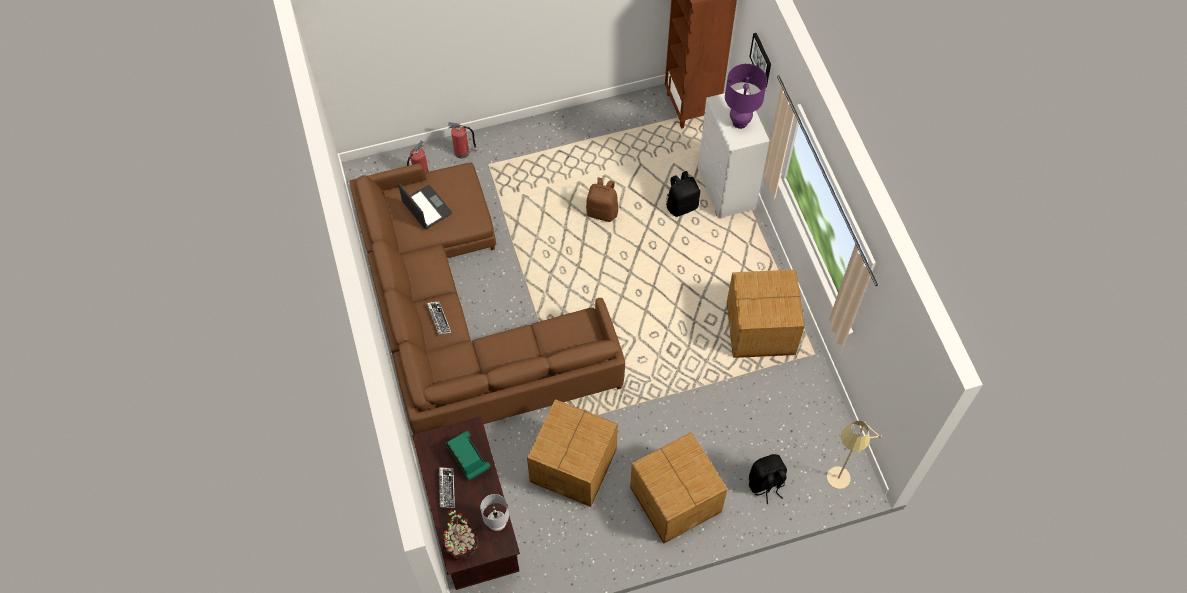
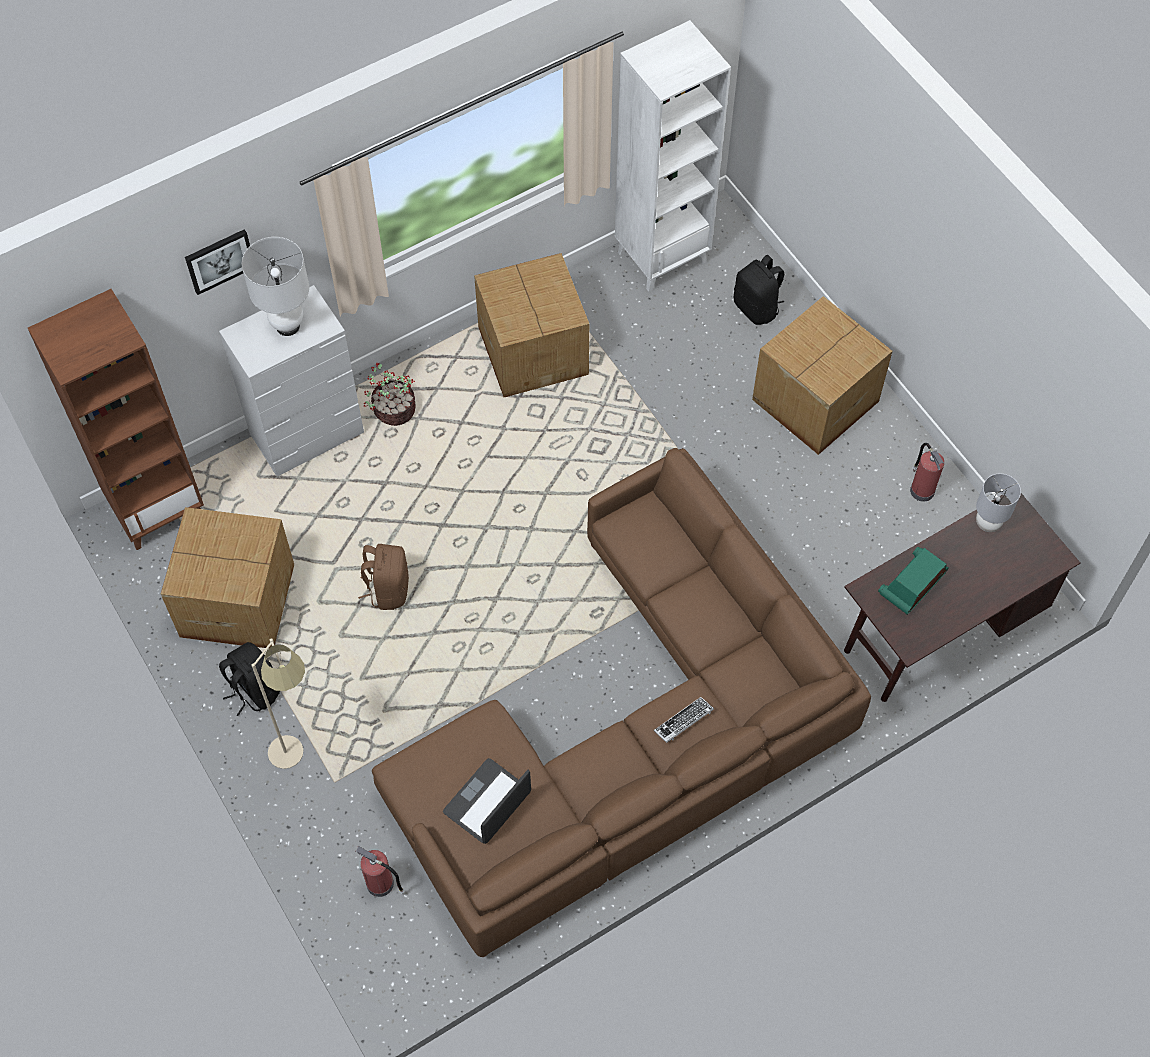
camera: 105 degrees left, 0 degrees up
keyboard [439,467,455,508] -> none
potted plant [442,508,478,560] -> potted plant moved to [364,363,416,426]
fire extinguisher [448,122,477,159] -> fire extinguisher moved to [910,443,944,502]
cardboard box [527,399,618,507] -> cardboard box moved to [161,507,294,649]
black backpack [666,171,700,217] -> black backpack moved to [219,642,280,716]
purple table lamp [725,64,767,129] -> white table lamp [241,237,309,336]
beige floor lamp [827,421,882,489] -> beige floor lamp moved to [252,638,305,769]
none -> white bookcase [615,20,731,292]

